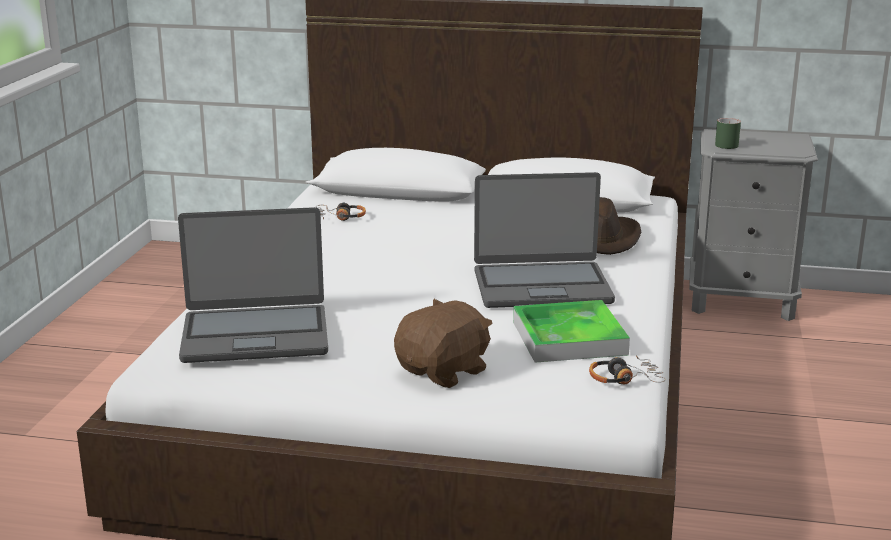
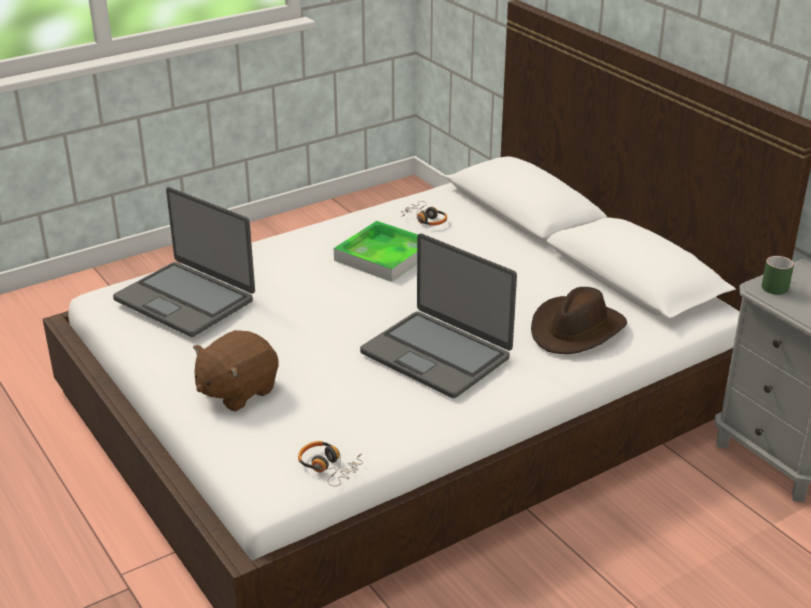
camera: 45 degrees right, 10 degrees up
brown plush toy [394,299,493,388] -> brown plush toy turned 135 degrees clockwise [193,330,279,411]
tray [513,300,630,363] -> tray moved to [334,221,418,282]

